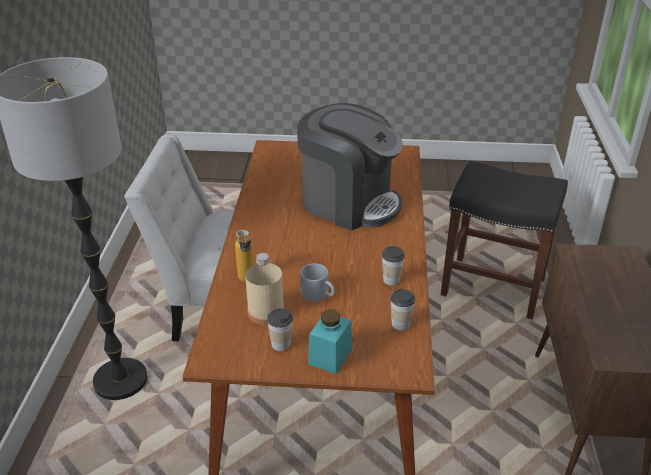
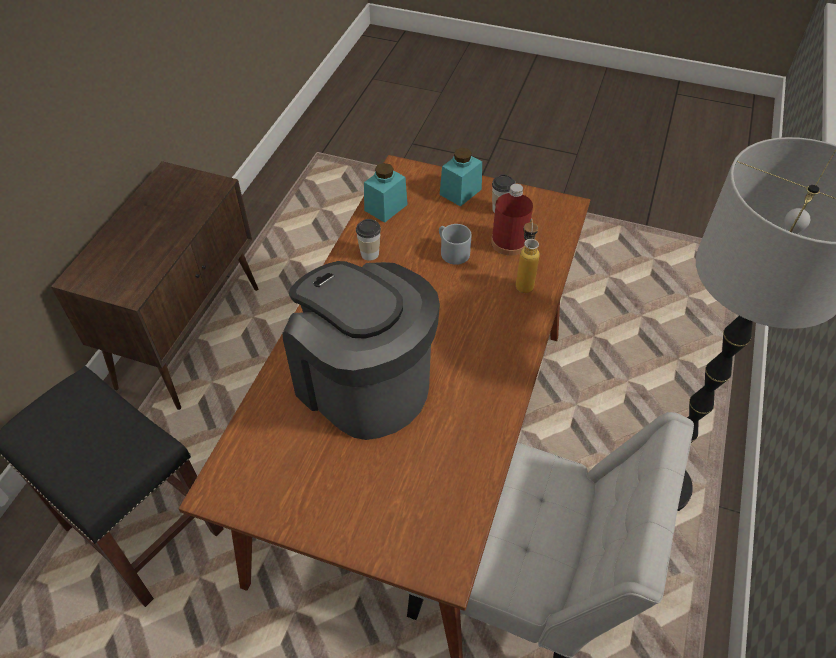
camera: 165 degrees left, 15 degrees up
beige bottle [245,253,284,325] -> red bottle [491,184,533,256]
cup [391,289,415,331] -> turquoise jar [364,163,408,223]

